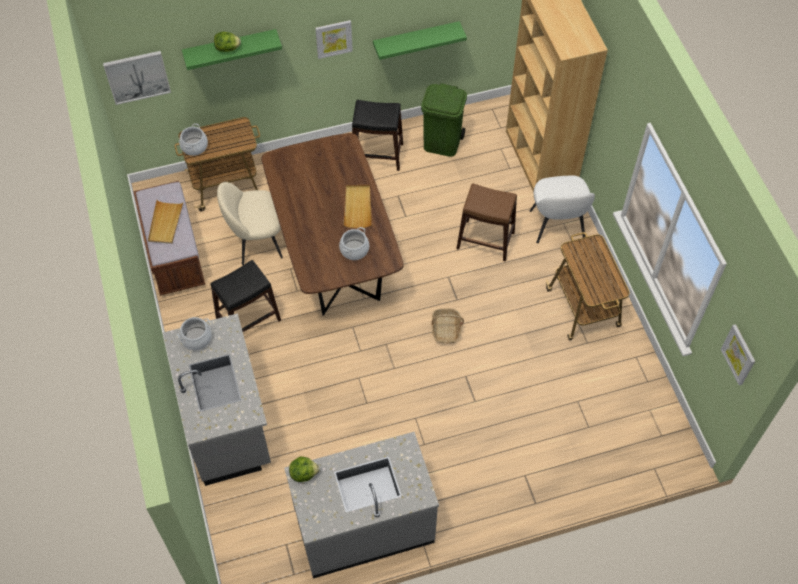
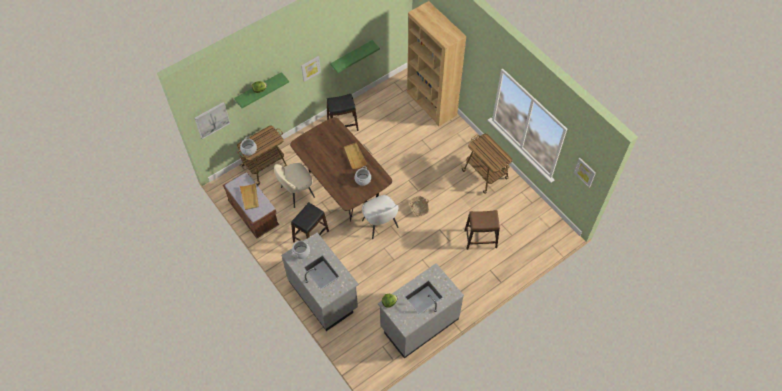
camera: 20 degrees left, 0 degrees up
green trash can [421,83,467,157] -> none
brown stool [456,183,517,262] -> brown stool moved to [464,210,500,250]
white chair [530,176,595,243] -> white chair moved to [362,195,399,239]

